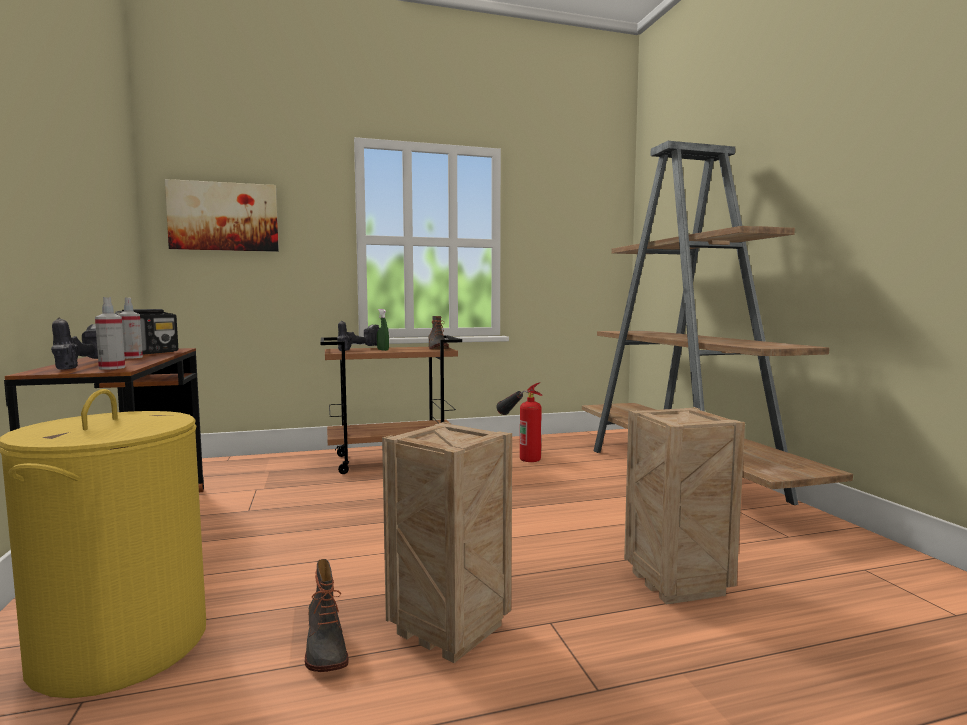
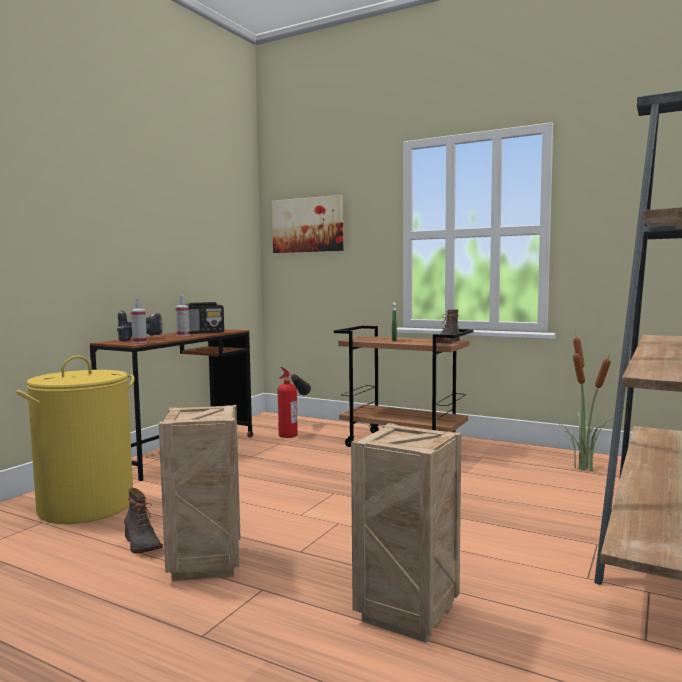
camera: 45 degrees right, 0 degrees up
boot [305,559,349,672] -> boot turned 60 degrees counterclockwise [124,488,163,553]
power drill [337,320,379,351] -> none
fire extinguisher [496,382,542,462] -> fire extinguisher moved to [278,367,311,438]
none -> potted plant [558,331,614,471]

